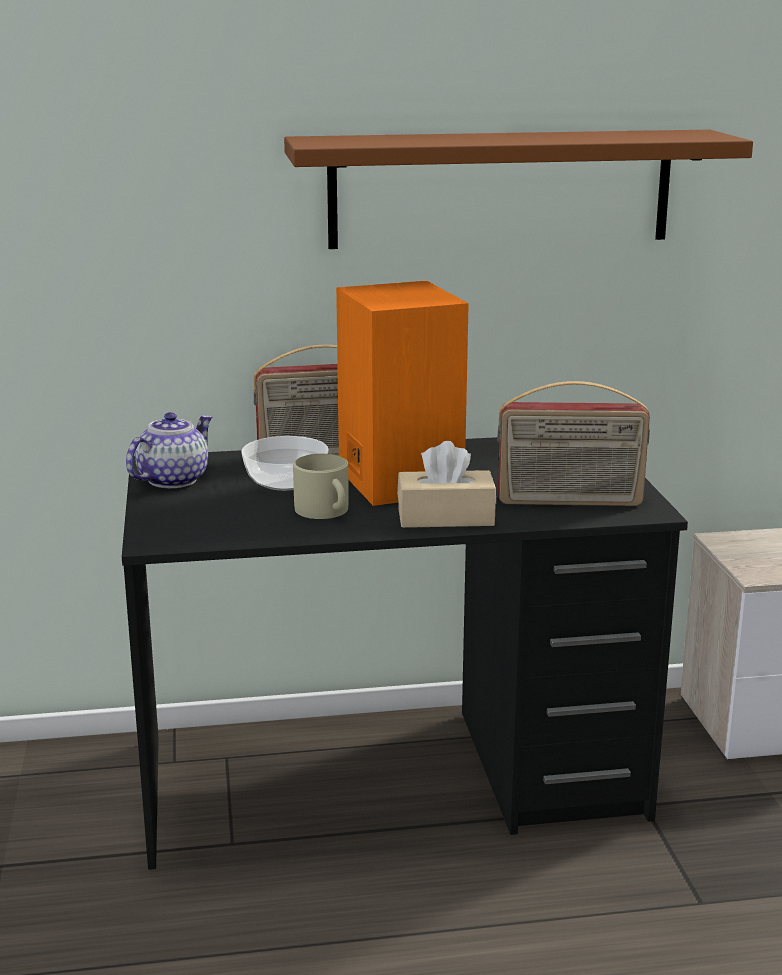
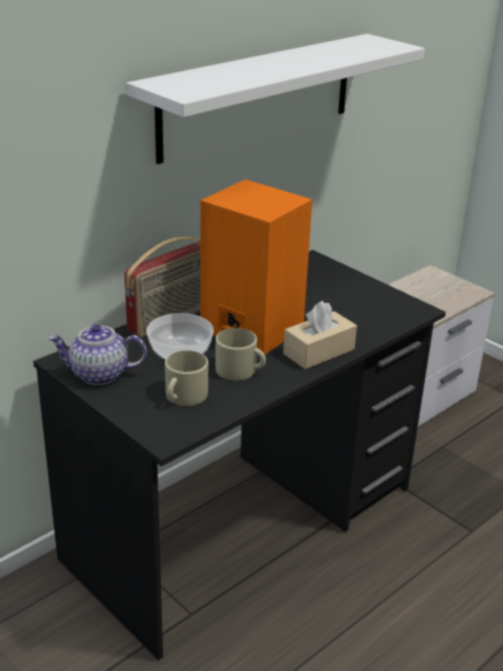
camera: 35 degrees left, 10 degrees up
teapot [126,412,213,488] -> teapot turned 90 degrees counterclockwise [48,324,147,385]
brown shelf [284,130,753,249] -> white shelf [127,34,425,164]
radio [497,381,650,506] -> none
none -> beige mug [165,350,208,406]

